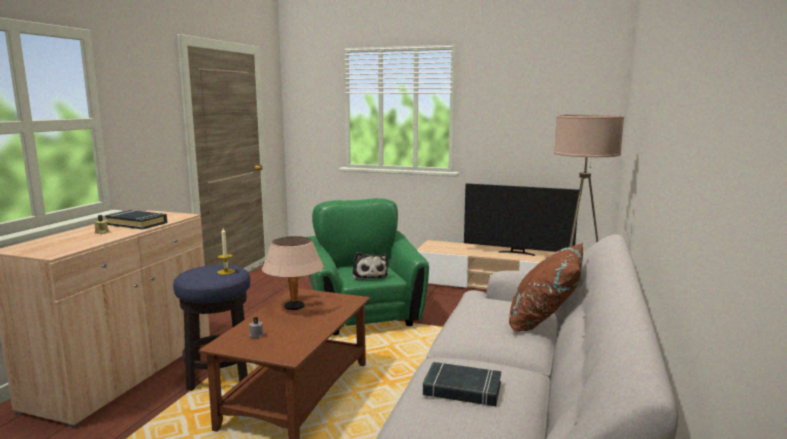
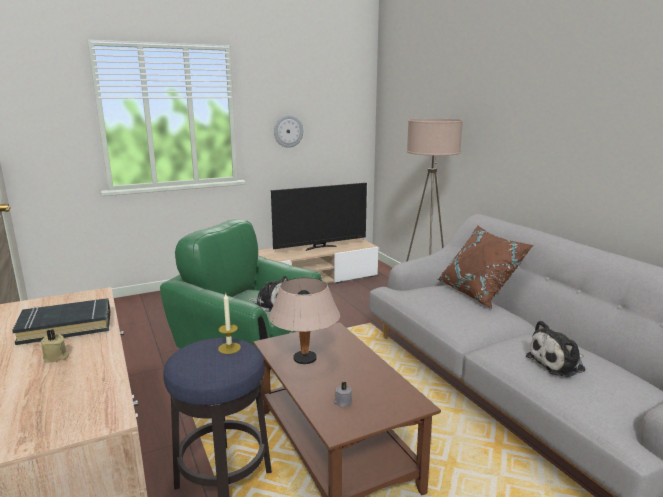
camera: 45 degrees left, 5 degrees up
black book [423,362,501,406] -> plush toy [526,320,585,377]
none -> wall clock [274,115,303,148]

